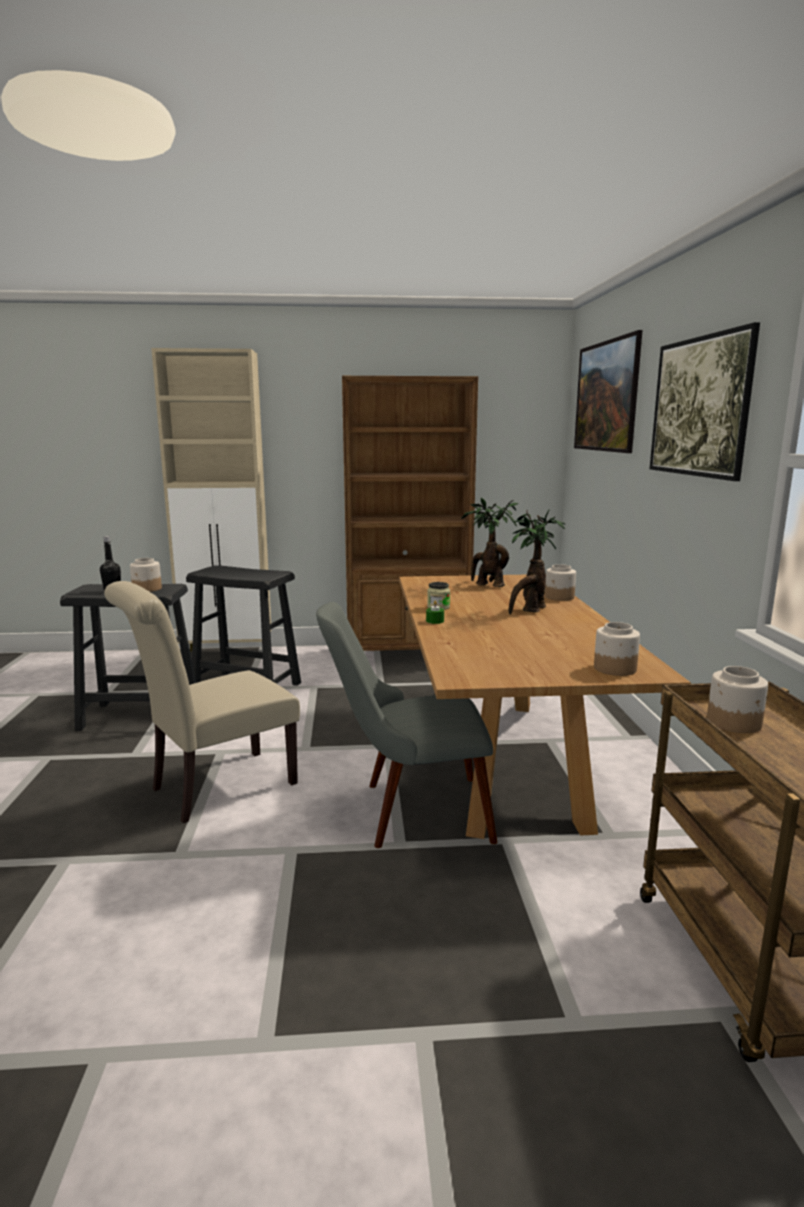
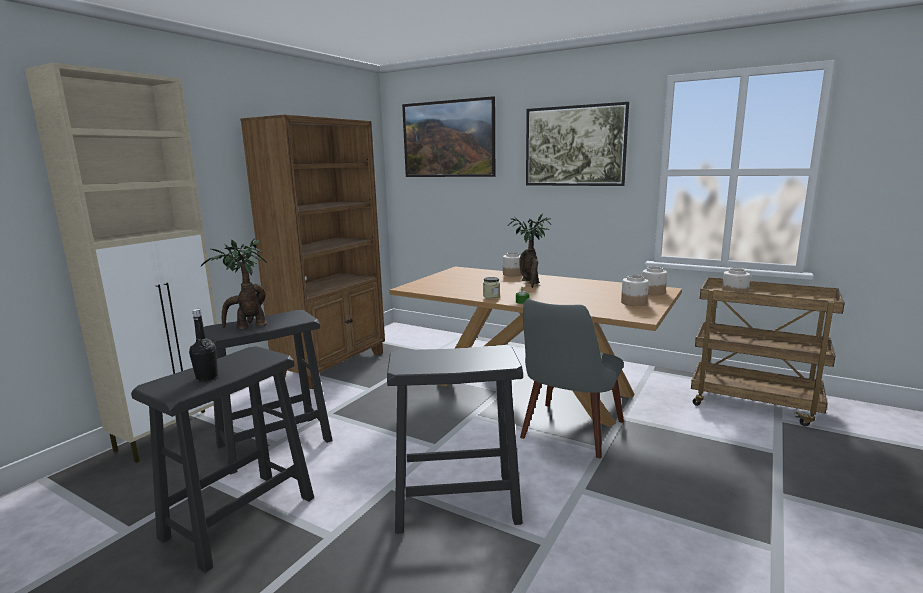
camera: 55 degrees left, 0 degrees up
beige chair [104,581,300,823] -> black stool [387,345,523,534]
jar [130,558,162,592] -> jar moved to [621,275,649,306]
potted plant [461,498,519,587] -> potted plant moved to [201,238,267,329]

